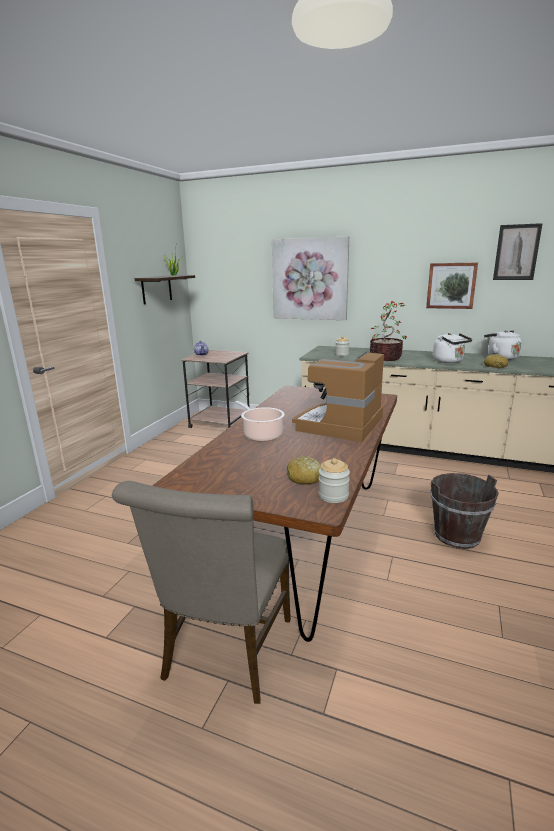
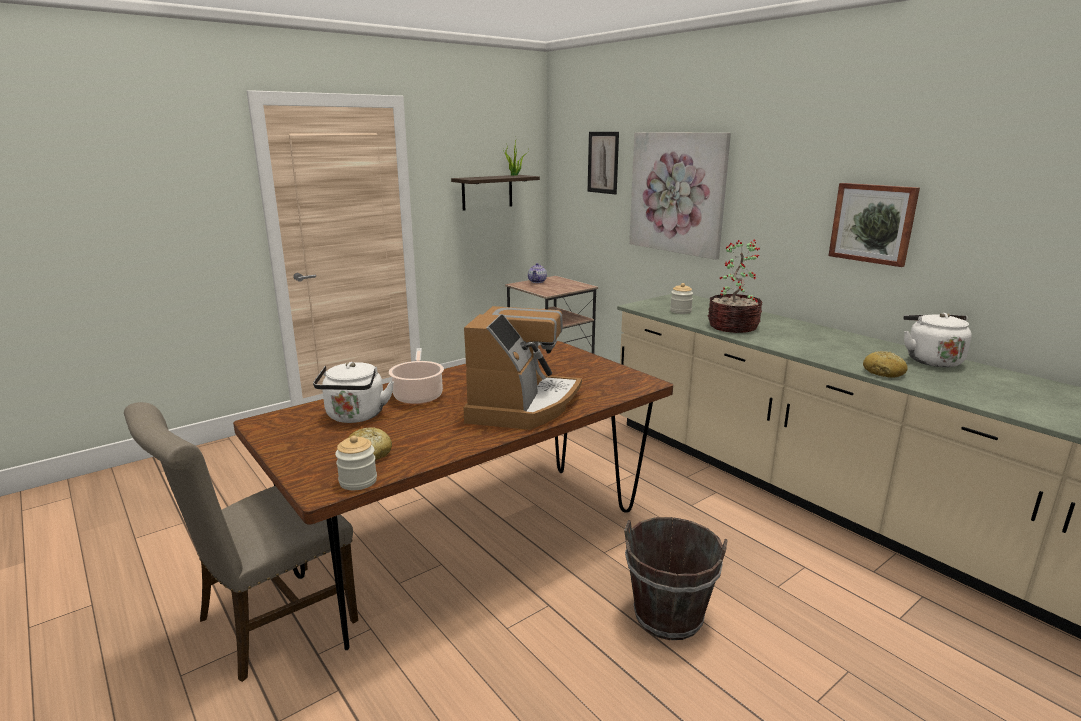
camera: 30 degrees right, 0 degrees up
coffee machine [292,352,384,442] -> coffee machine turned 135 degrees clockwise [463,306,582,430]
white kettle [433,333,472,363] -> white kettle moved to [313,362,394,423]
picture [493,223,543,280] -> picture moved to [587,132,619,195]

